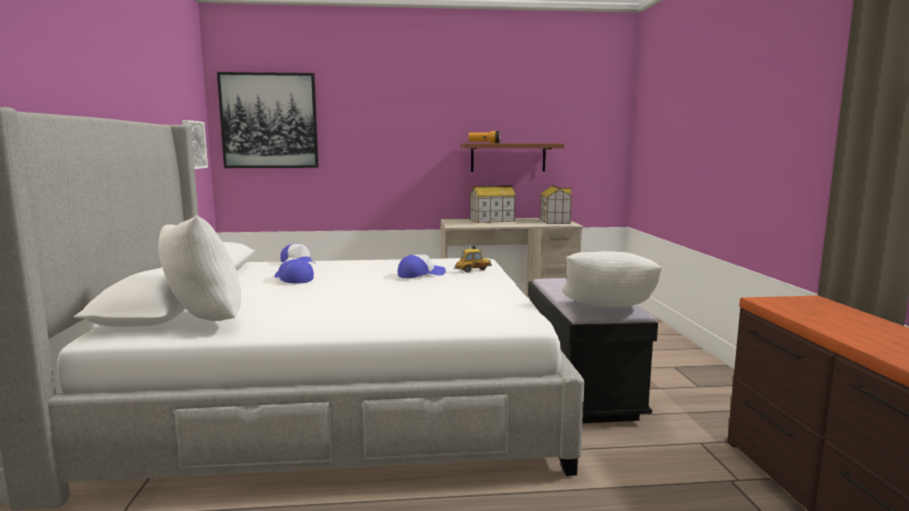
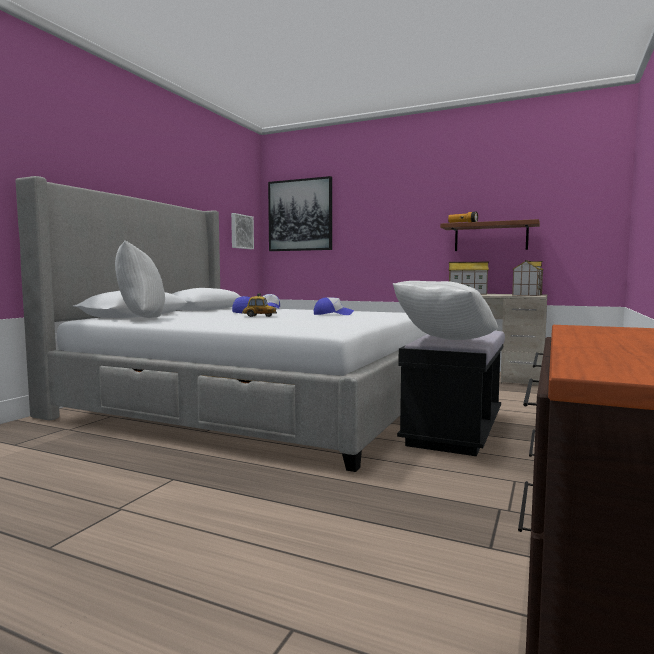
camera: 30 degrees right, 5 degrees down
toy car [454,245,492,272] -> toy car moved to [242,293,277,317]

